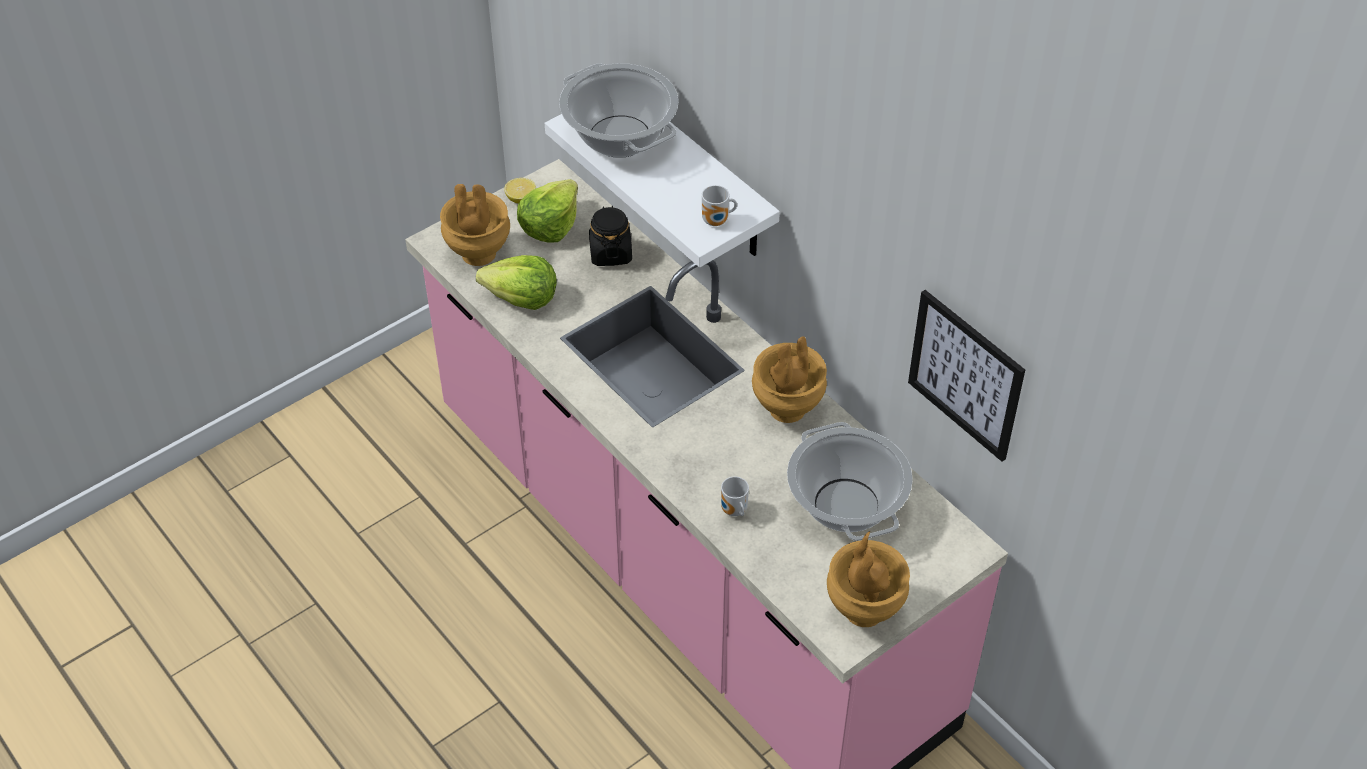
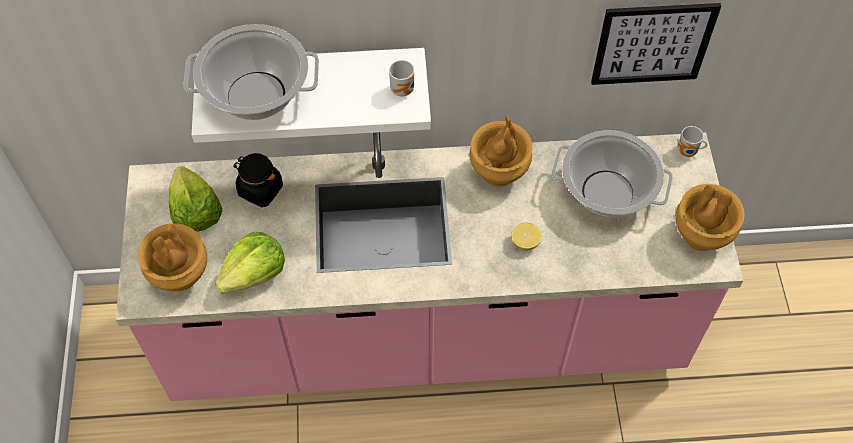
camera: 55 degrees left, 10 degrees up
lemon [504,178,536,204] -> lemon moved to [511,222,542,250]
mug [721,476,749,516] -> mug moved to [678,126,708,157]

